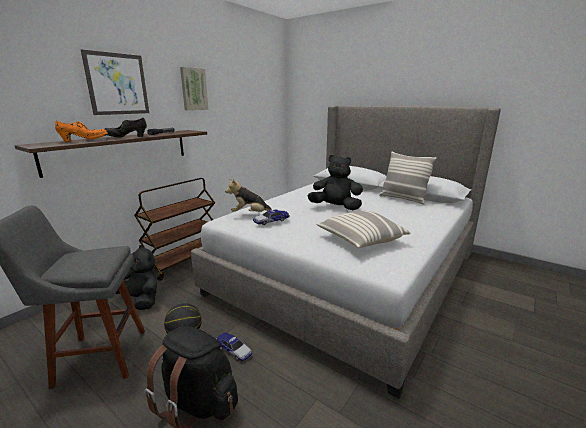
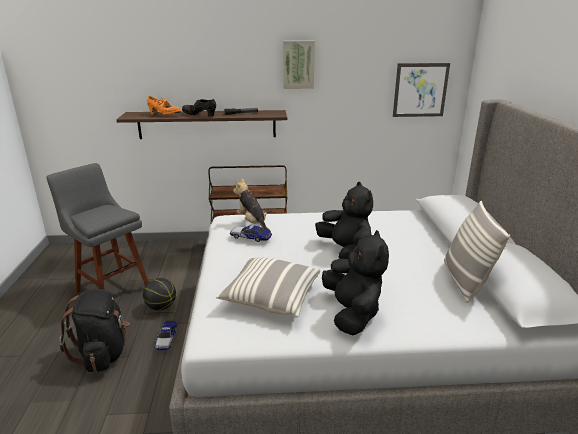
camera: 50 degrees right, 5 degrees up
picture [81,49,149,115] -> picture moved to [393,63,450,117]
black plush toy [115,245,157,310] -> black plush toy moved to [322,230,389,335]

